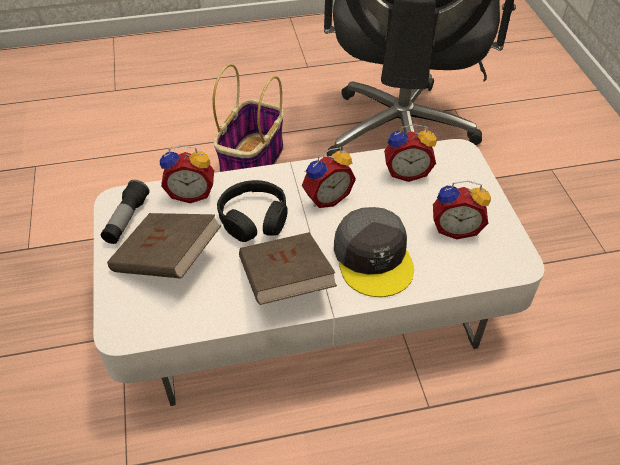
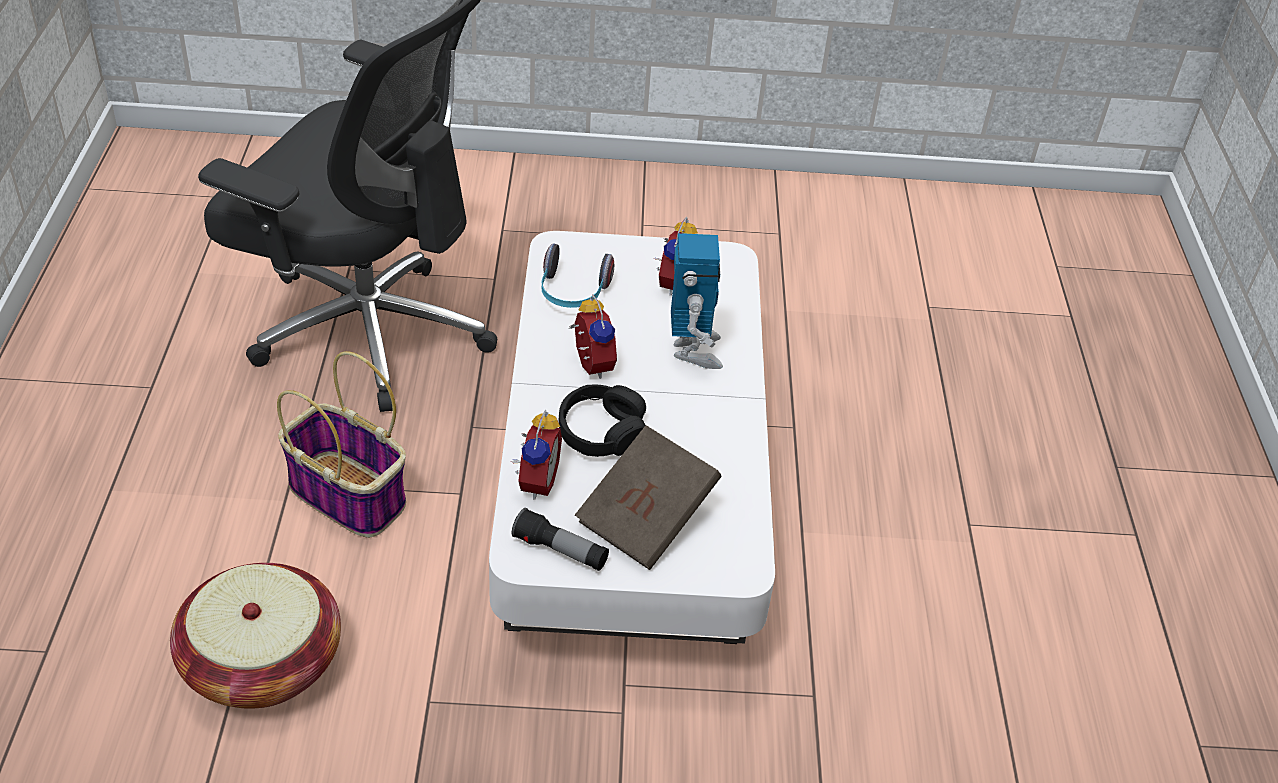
camera: 80 degrees left, 5 degrees down
brown book [239,232,337,305] -> none
grey cap [334,207,414,297] -> toy robot [671,233,723,369]
alarm clock [384,124,437,182] -> headphones [541,244,614,308]
none -> basket [170,563,341,709]

